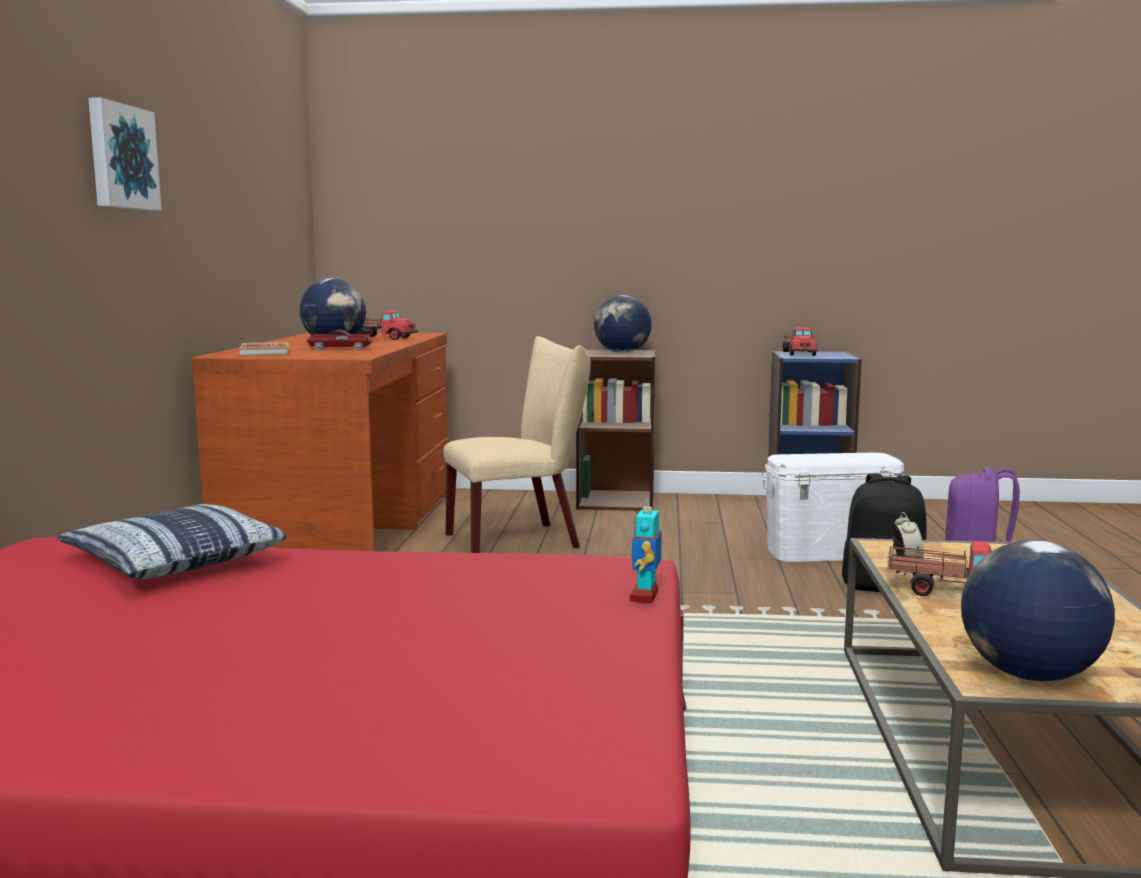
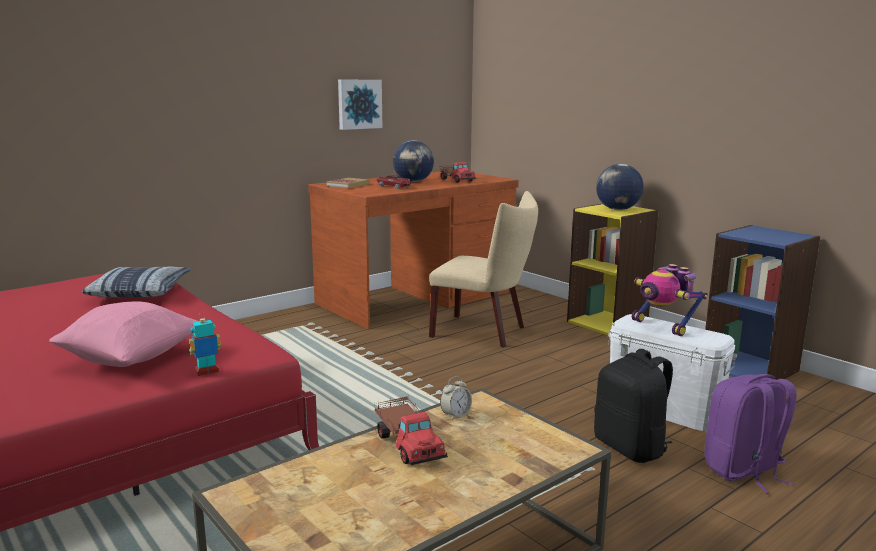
camera: 45 degrees right, 5 degrees up
picture [88,97,161,211] -> picture moved to [338,79,382,130]
brown bookcase [576,350,656,511] -> yellow bookcase [567,204,659,335]
toy truck [783,327,818,356] -> none
globe [961,540,1115,682] -> none
none -> pink pillow [49,301,199,367]
none -> toy robot [632,264,708,336]

